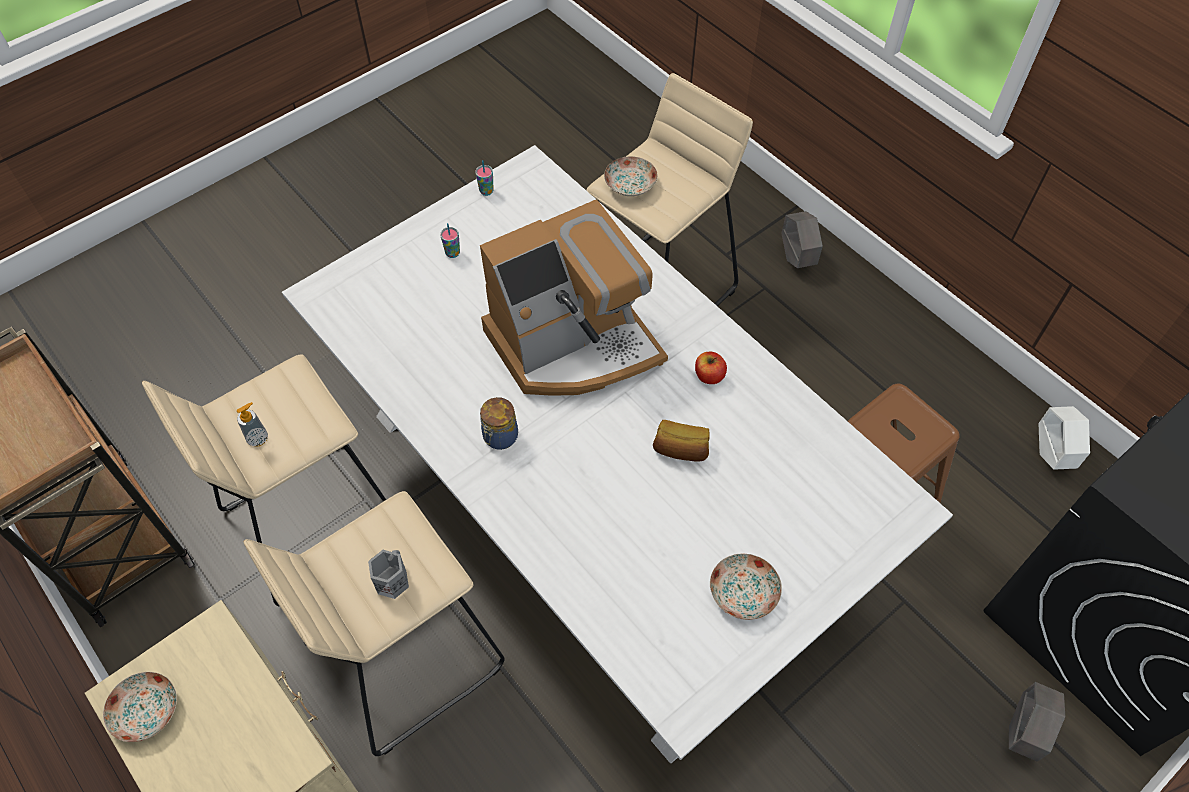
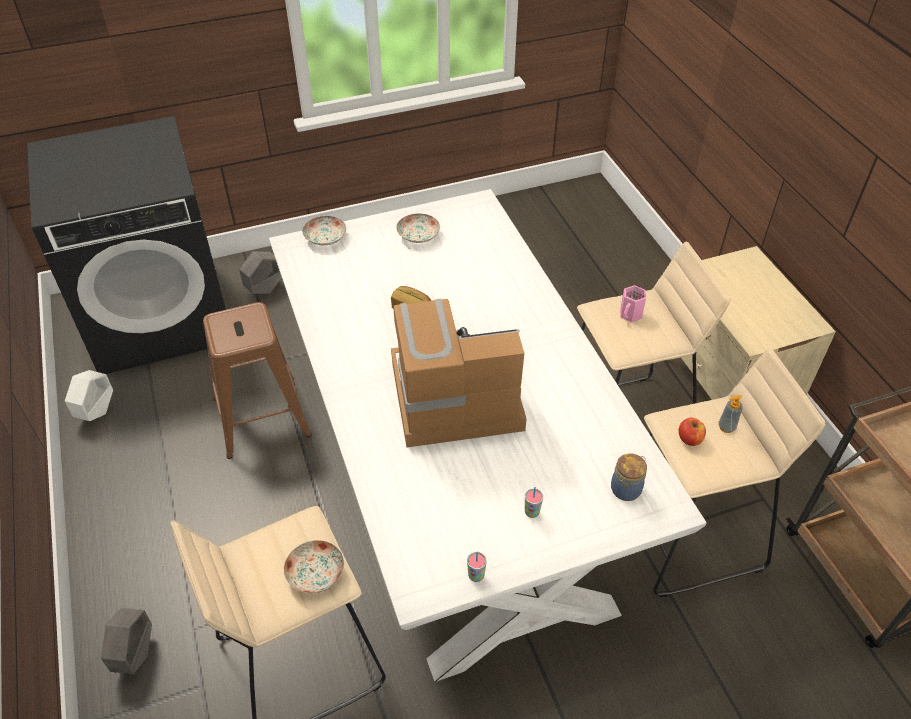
camera: 160 degrees left, 10 degrees down
plate [103,672,177,742] -> plate moved to [302,216,346,245]
grey mug [368,550,409,599] -> pink mug [620,285,646,322]
jar [480,397,518,450] -> jar moved to [611,453,647,501]
apple [695,352,727,384] -> apple moved to [679,418,706,446]

